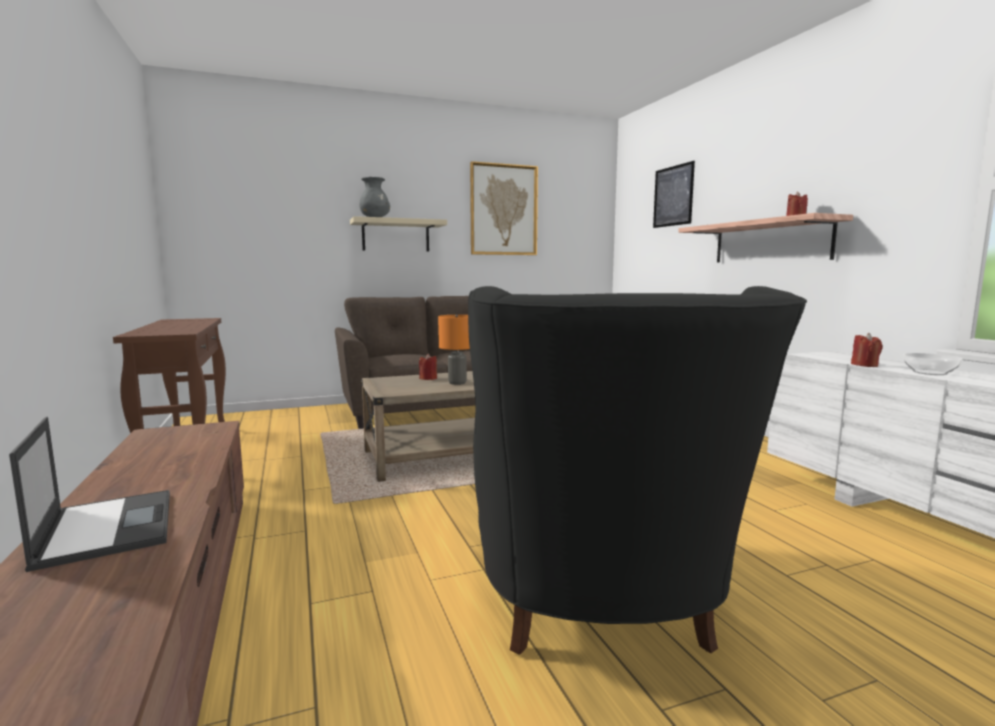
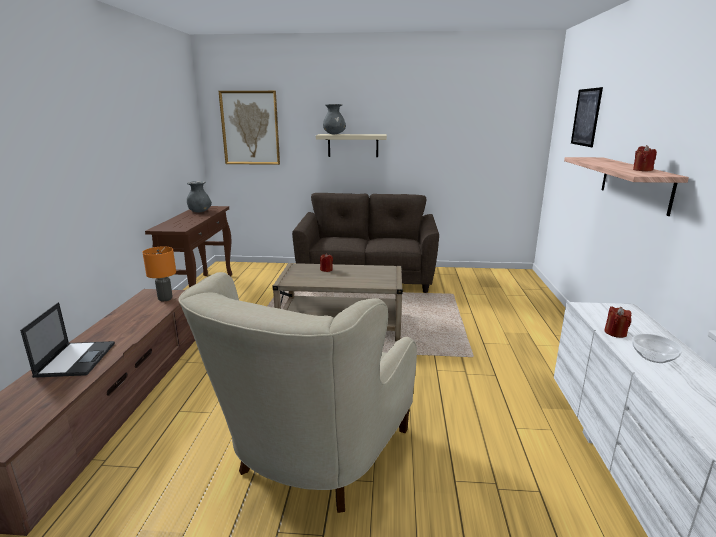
camera: 25 degrees right, 10 degrees up
orange table lamp [438,315,470,385] -> orange table lamp moved to [142,246,176,301]
black armchair [468,286,807,655] -> beige armchair [178,272,417,513]
picture [470,161,538,255] -> picture moved to [219,91,280,165]
none -> grey vase [187,181,212,213]

